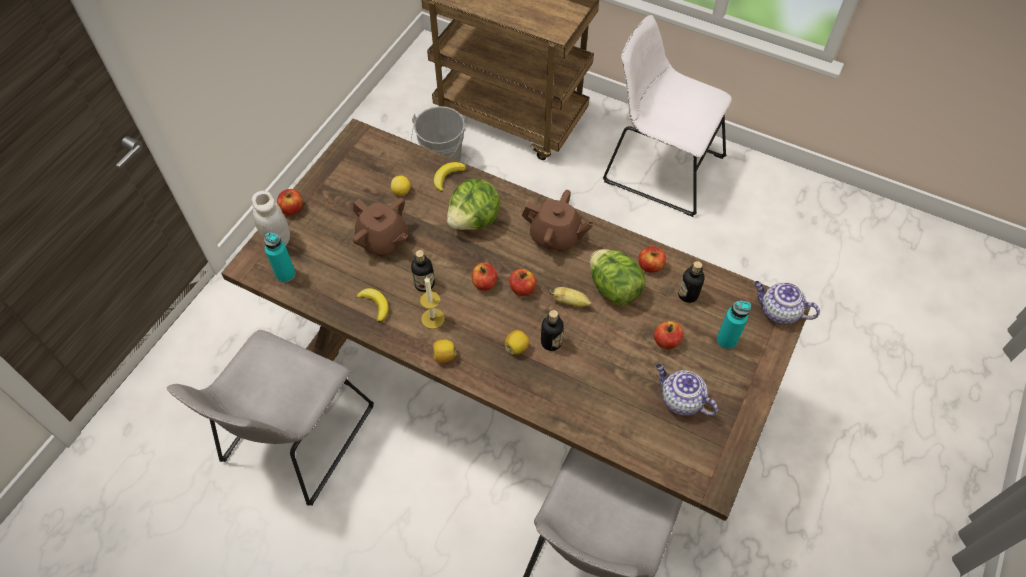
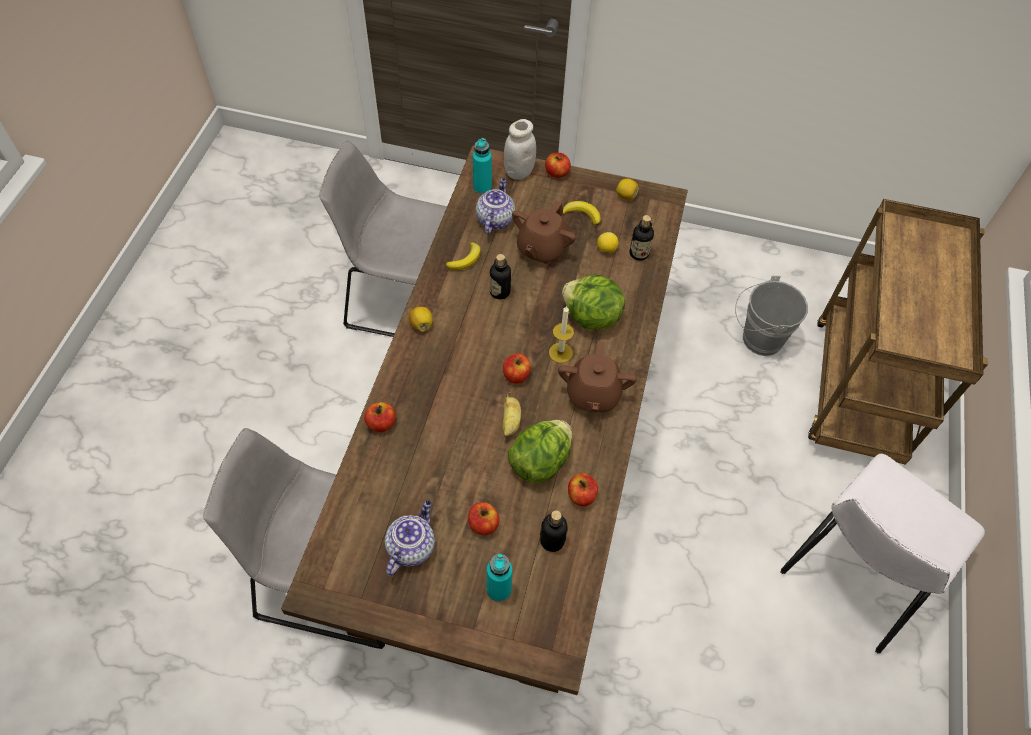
camera: 75 degrees right, 0 degrees up
candle [420,277,445,329] -> candle moved to [549,306,574,363]
banana [434,162,466,192] -> banana moved to [562,201,601,226]
apple [472,263,497,291] -> apple moved to [364,402,396,432]
lemon [504,330,530,355] -> lemon moved to [616,179,639,200]
bottle [541,310,564,351] -> bottle moved to [630,215,654,261]
white chair [603,14,732,217] -> white chair turned 150 degrees counterclockwise [781,454,985,654]
teapot [754,281,820,325] -> teapot moved to [476,178,515,234]

